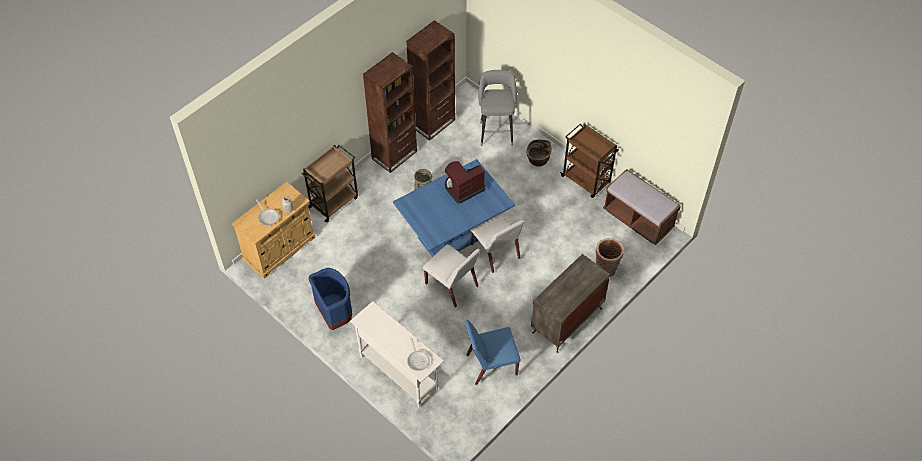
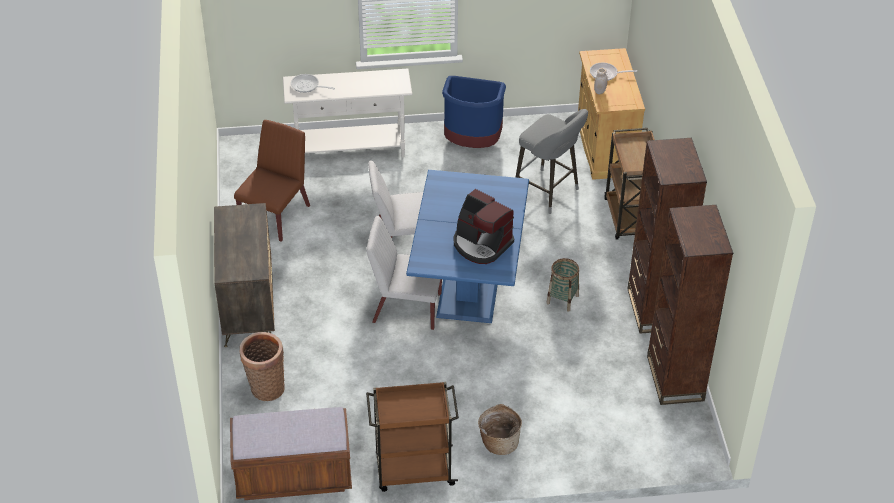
camera: 130 degrees right, 10 degrees down
coffee machine [445,161,486,204] -> coffee machine turned 120 degrees clockwise [454,189,514,264]
blue chair [465,320,521,385] -> brown chair [234,120,310,242]
grey stool [478,70,517,146] -> grey stool moved to [515,109,588,214]

